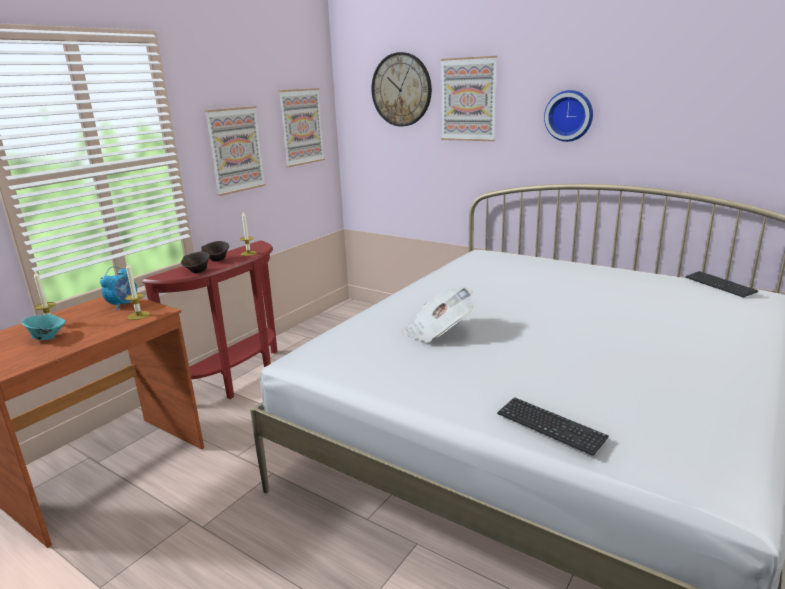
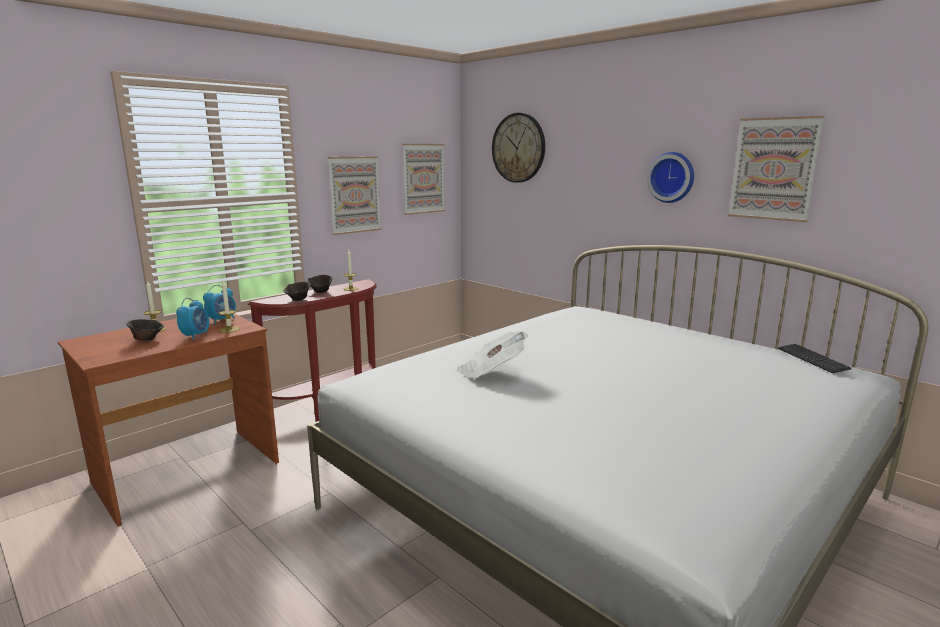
camera: 10 degrees right, 5 degrees down
turquoise bowl [22,314,66,340] -> brown bowl [127,319,164,341]
picture [441,56,497,141] -> picture moved to [728,116,824,222]
keyboard [497,397,609,456] -> none
none -> alarm clock [176,298,209,340]

